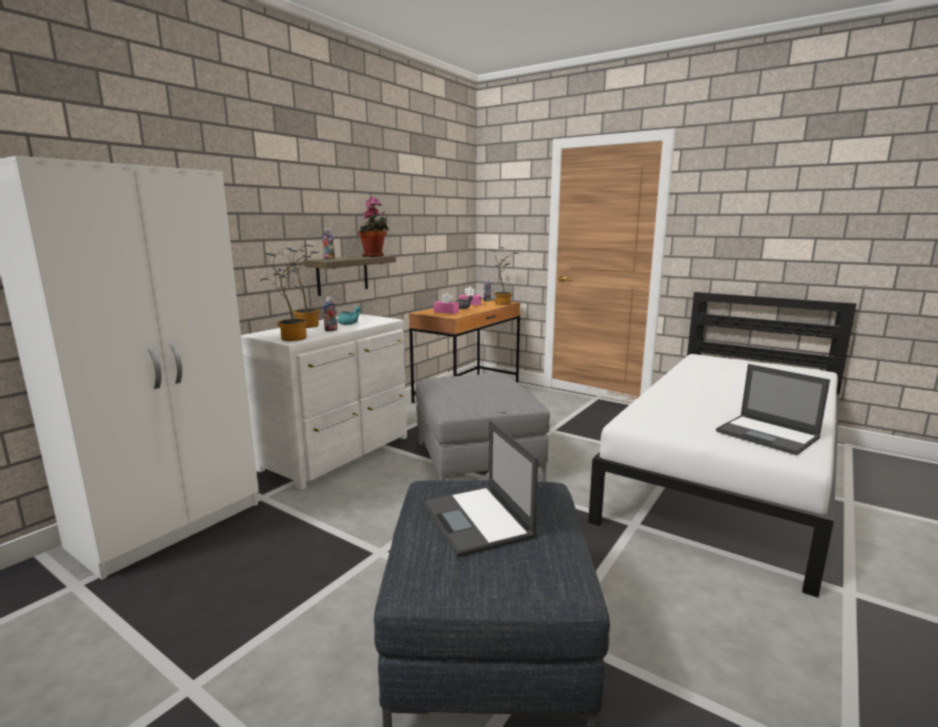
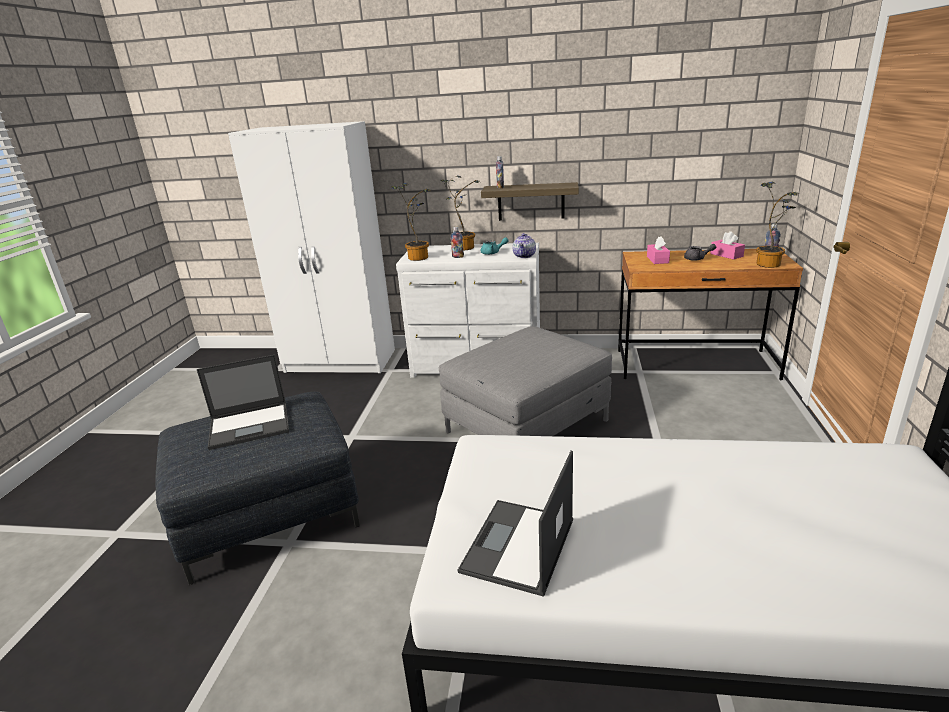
camera: 65 degrees right, 10 degrees up
potted plant [358,197,389,257] -> none
laptop [422,421,538,558] -> laptop turned 150 degrees counterclockwise [197,355,289,450]
none -> teapot [512,233,536,258]

